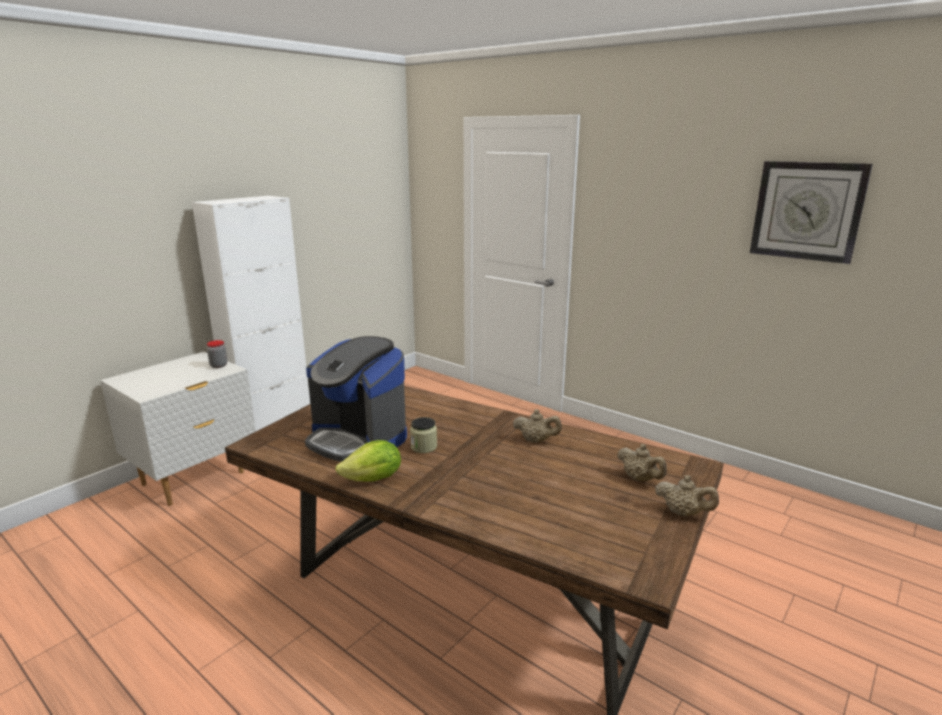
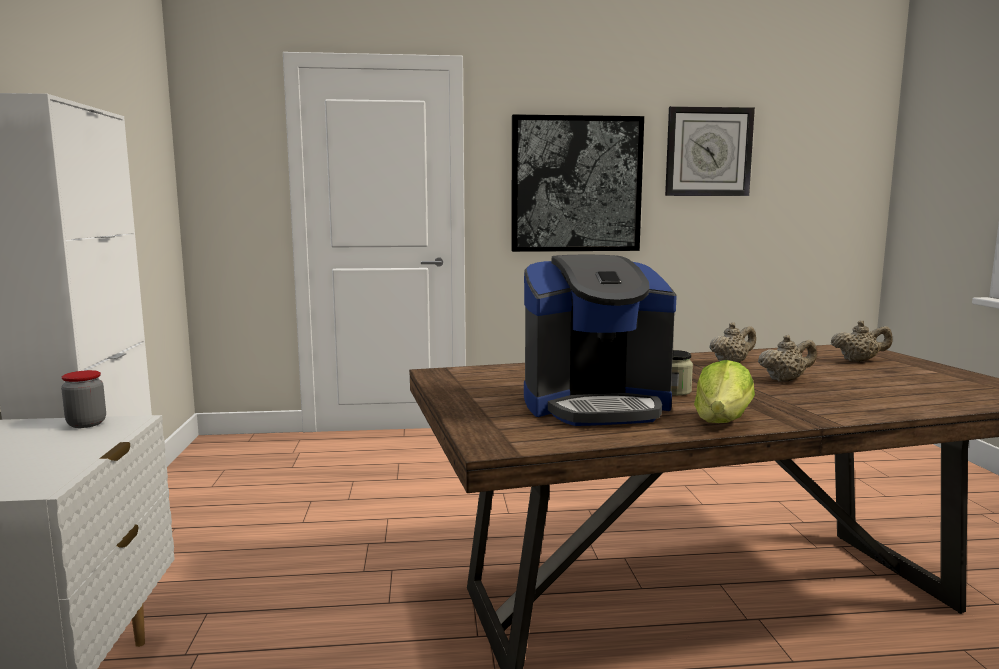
camera: 45 degrees left, 10 degrees down
beige teapot [655,475,719,516] -> beige teapot moved to [758,335,817,382]
none -> picture [511,114,644,252]

